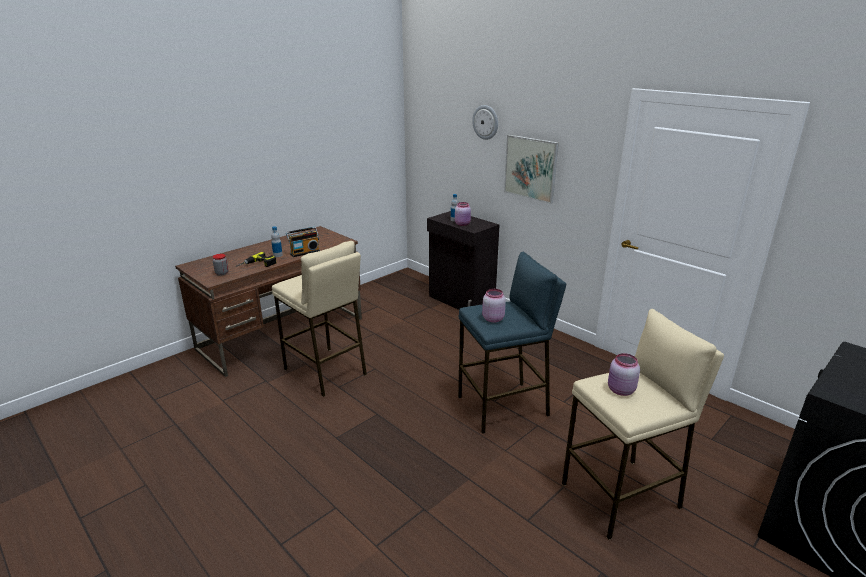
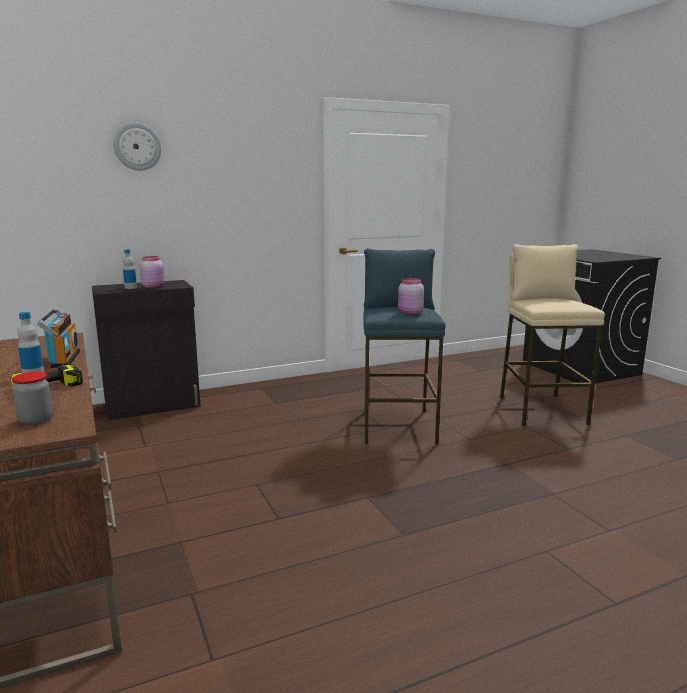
camera: 70 degrees left, 10 degrees down
beige stool [272,241,367,397] -> none
picture [504,135,559,204] -> none
pink jar [608,353,640,396] -> none

